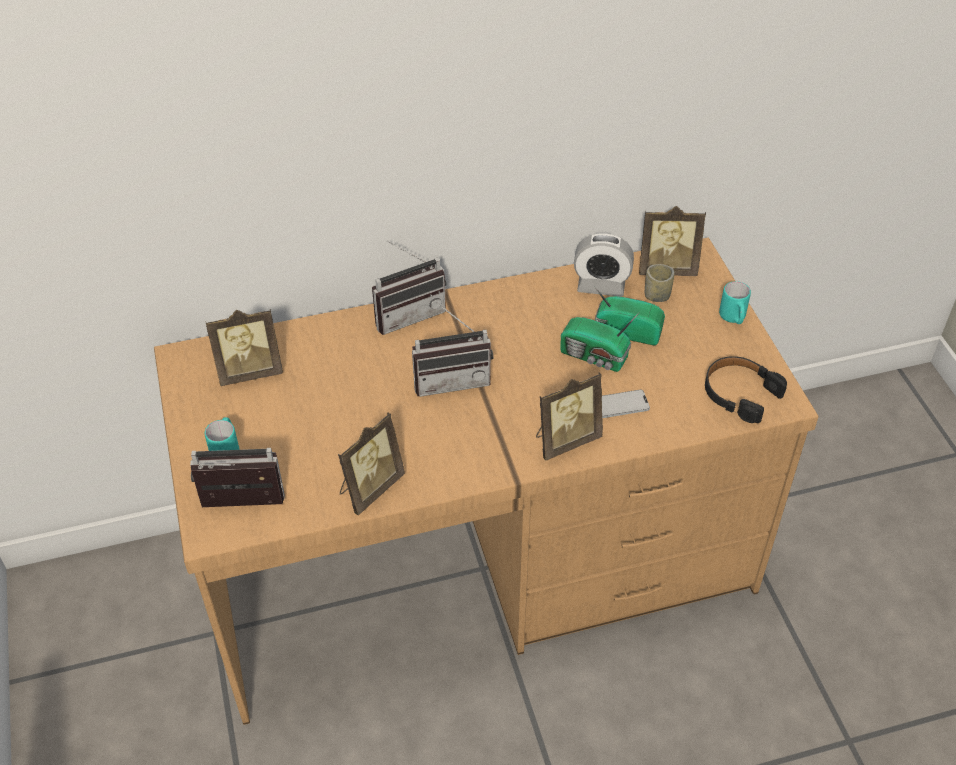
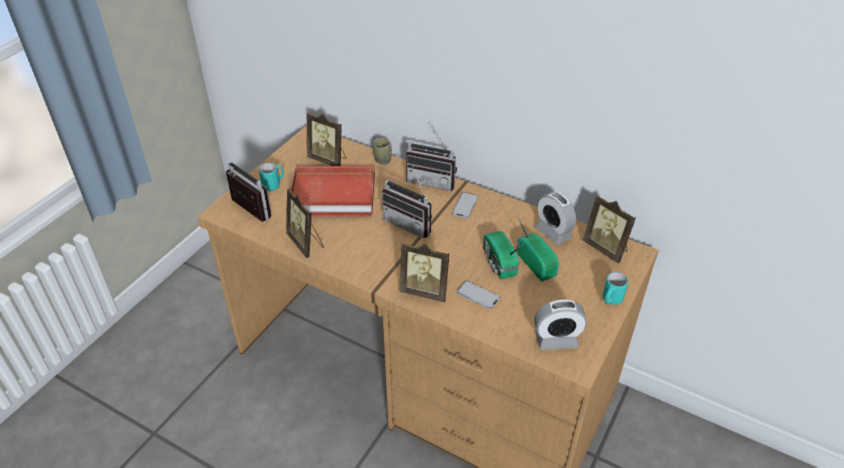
camera: 45 degrees right, 5 degrees down
picture frame [338,412,405,515] -> picture frame turned 60 degrees clockwise [286,188,324,258]
cup [645,264,675,302] -> cup moved to [373,138,392,165]
black headphones [705,356,787,423] -> alarm clock [534,299,587,350]
none -> red tray [291,166,375,217]
none -> phone [452,192,478,218]

